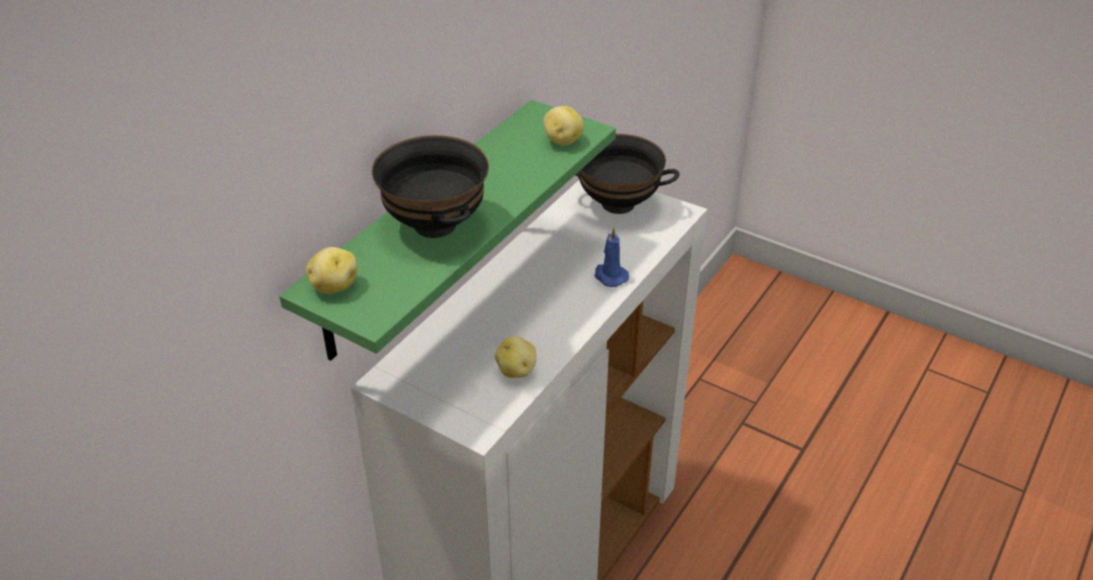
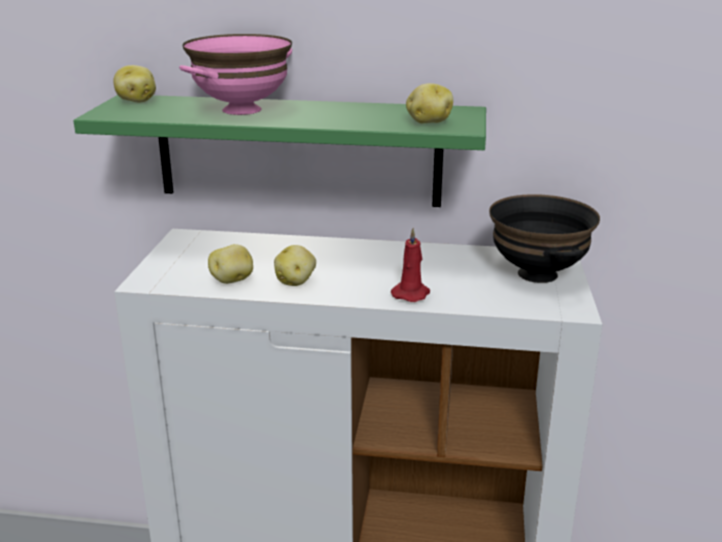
camera: 65 degrees right, 15 degrees down
black bowl [372,135,489,238] -> pink bowl [179,34,292,115]
blue candle [594,227,629,287] -> red candle [391,228,430,302]
none -> potato [274,245,316,286]

